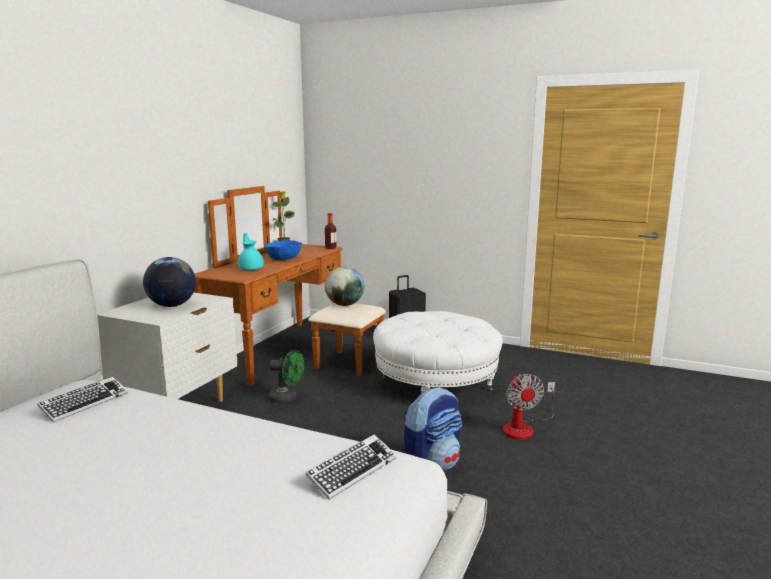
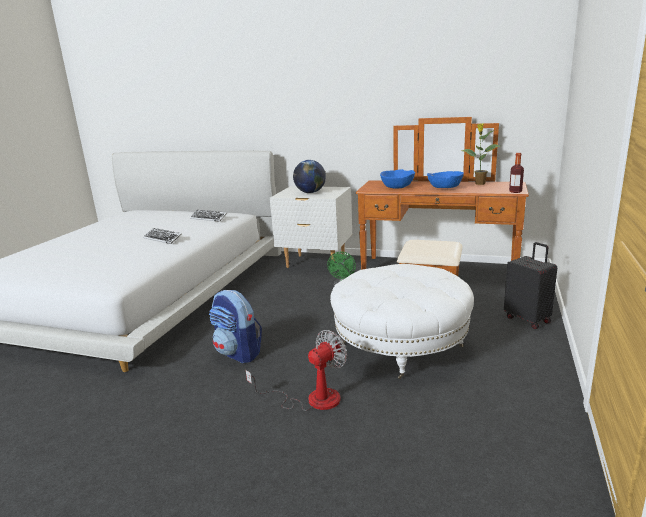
camera: 85 degrees right, 5 degrees up
turquoise teapot [238,232,264,270] -> blue bowl [380,169,415,188]
keyboard [305,434,397,500] -> keyboard moved to [143,228,182,244]
globe [325,266,364,306] -> none
fan [503,374,555,440] -> fan turned 150 degrees clockwise [245,330,347,411]

